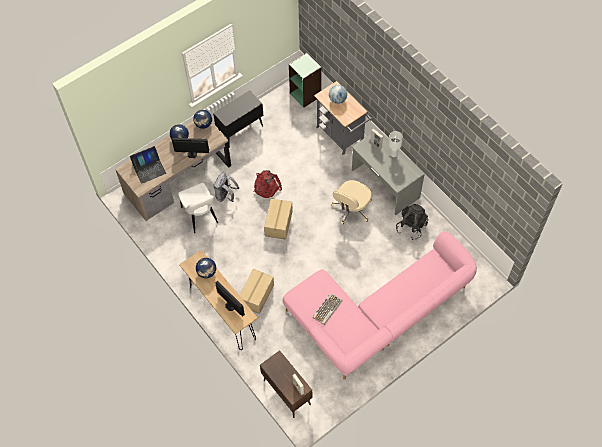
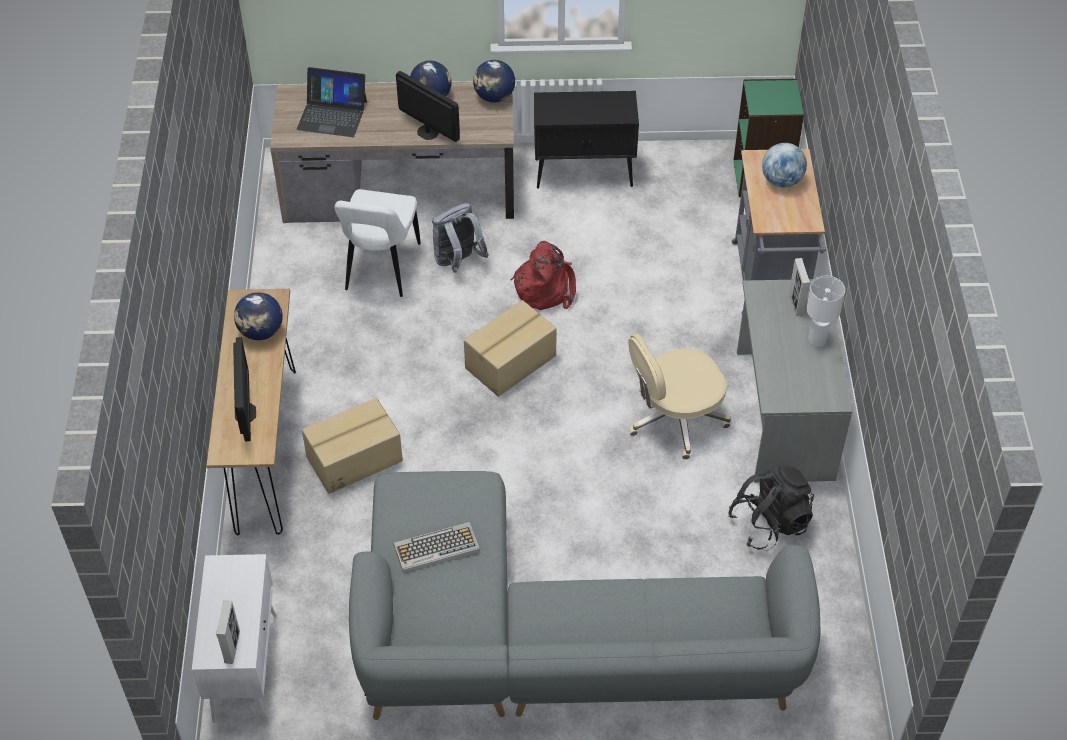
camera: 35 degrees right, 10 degrees down
brown cabinet [260,350,312,418] -> white cabinet [192,554,276,723]
pink sofa [283,231,477,380] -> grey sofa [349,471,820,720]

